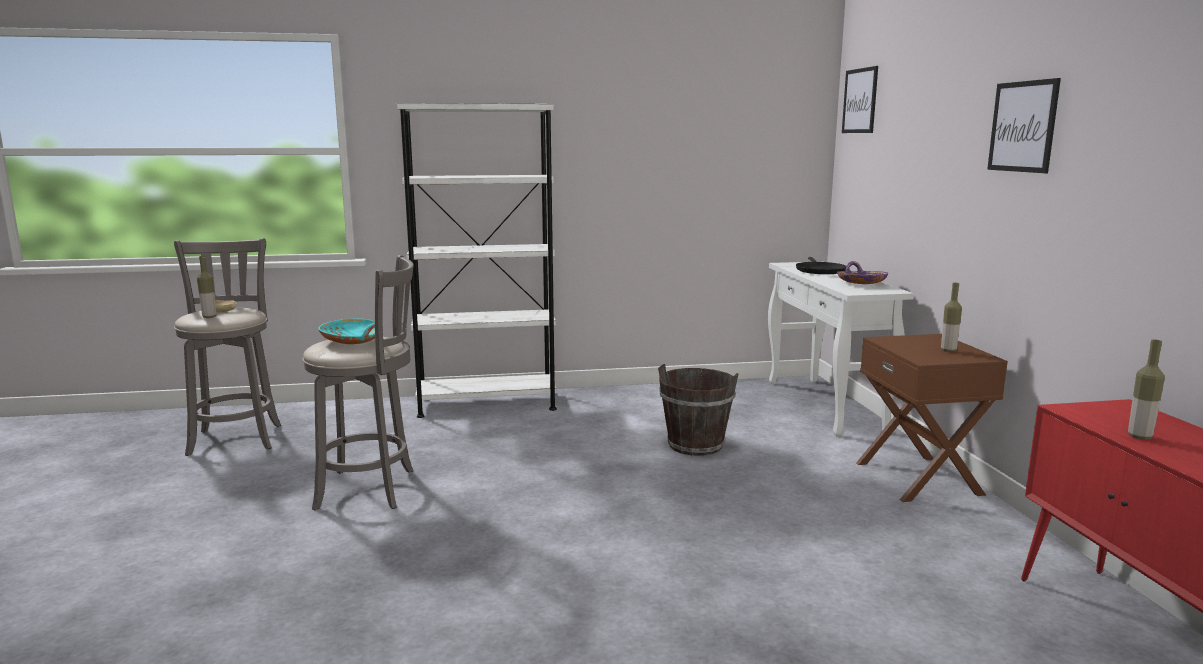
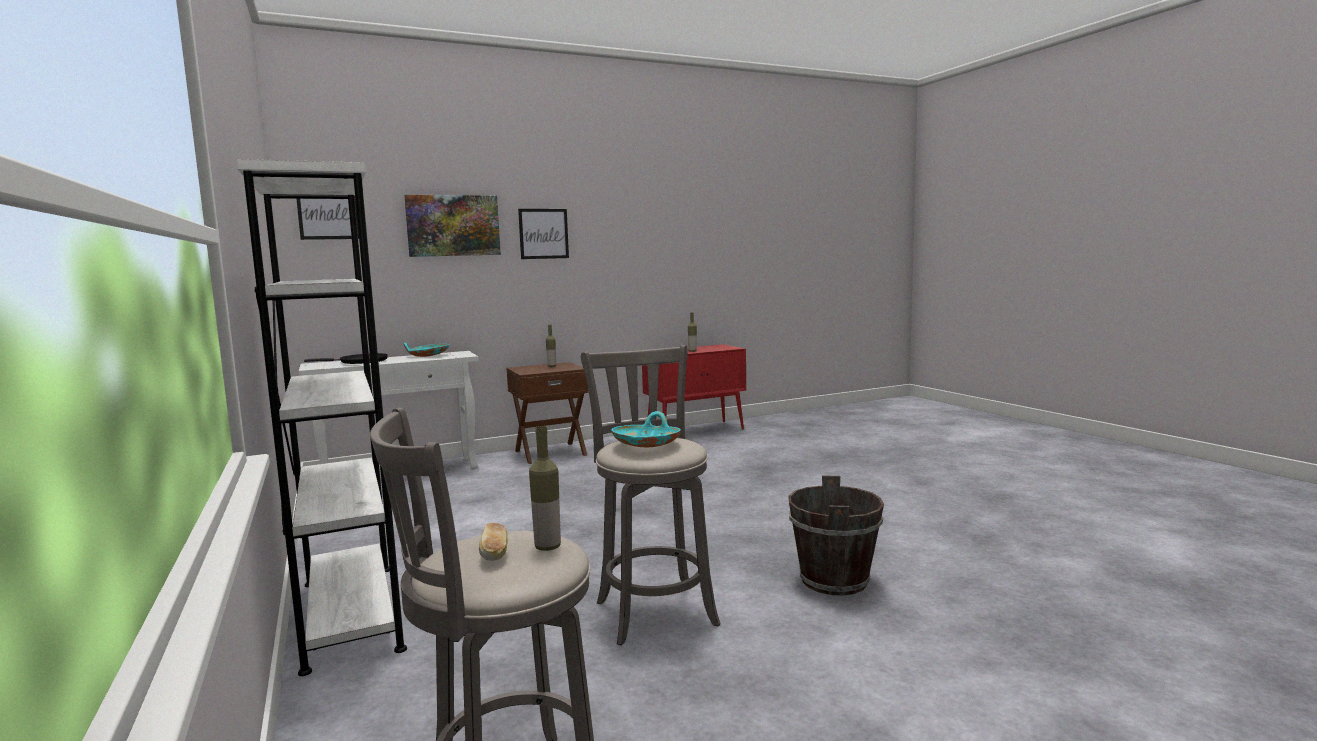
camera: 105 degrees left, 5 degrees down
brown bucket [658,364,739,456] -> brown bucket moved to [788,475,884,596]
purple bowl [837,261,888,284] -> turquoise bowl [404,343,449,357]
none -> picture [404,195,501,257]

